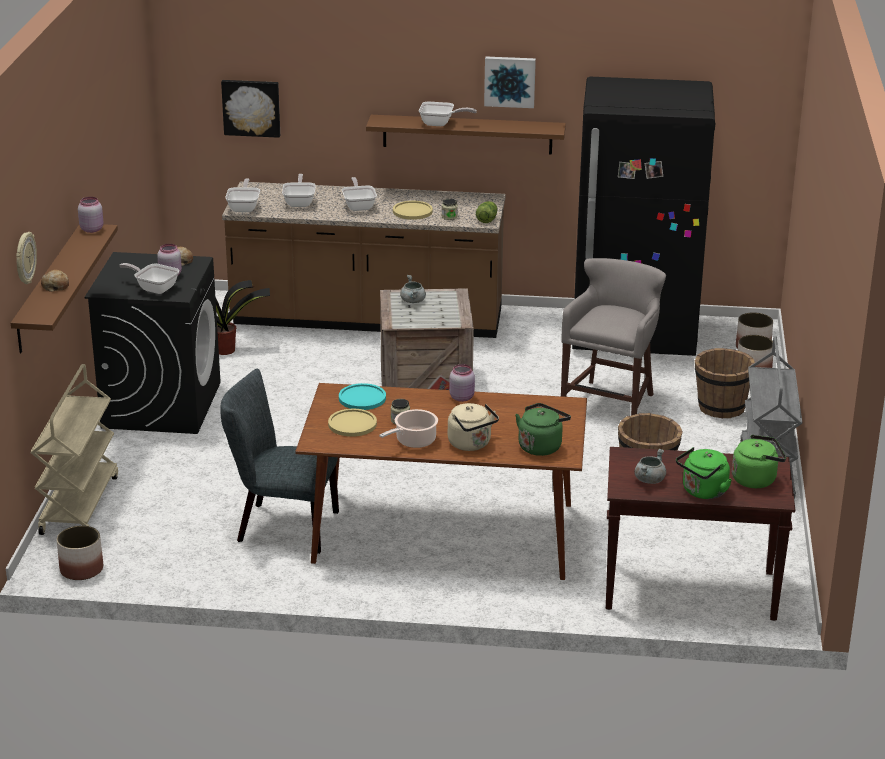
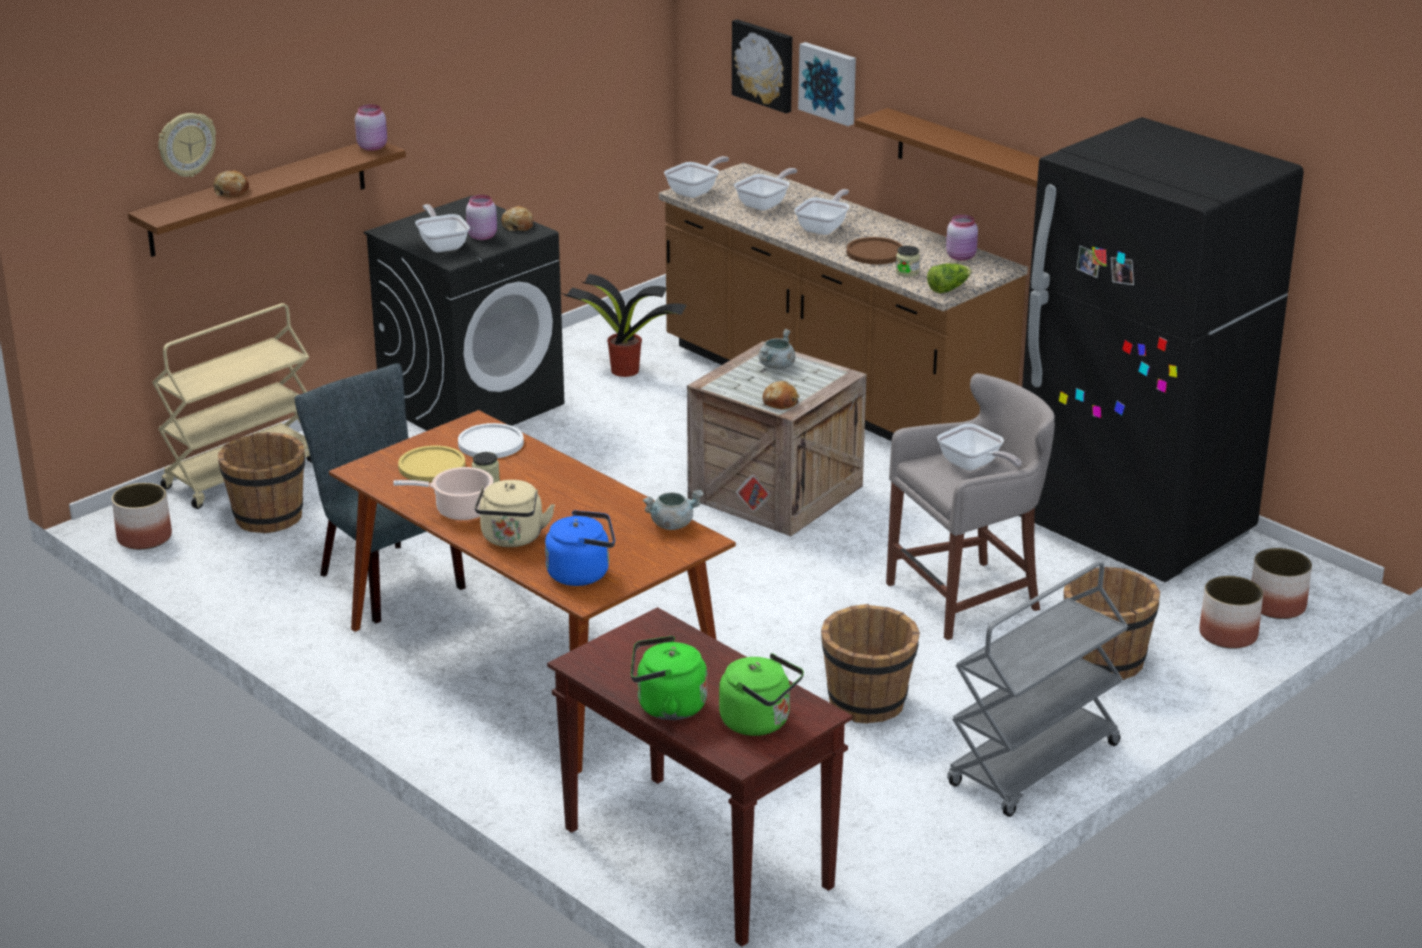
camera: 40 degrees right, 0 degrees up
turquoise plate [339,383,386,410] -> white plate [458,423,524,458]
yellow plate [393,201,433,220] -> brown plate [846,237,903,264]
frying pan [419,102,477,126] -> frying pan moved to [937,423,1022,471]
pink jar [449,364,475,402] -> pink jar moved to [946,215,978,261]
picture [484,57,536,108] -> picture moved to [798,42,856,126]
green kettle [515,403,571,456] -> blue kettle [545,510,615,586]
grey cooking pot [634,449,666,484] -> grey cooking pot moved to [643,490,704,530]
none -> brown bucket [218,432,305,534]
none -> bread [763,381,800,409]

